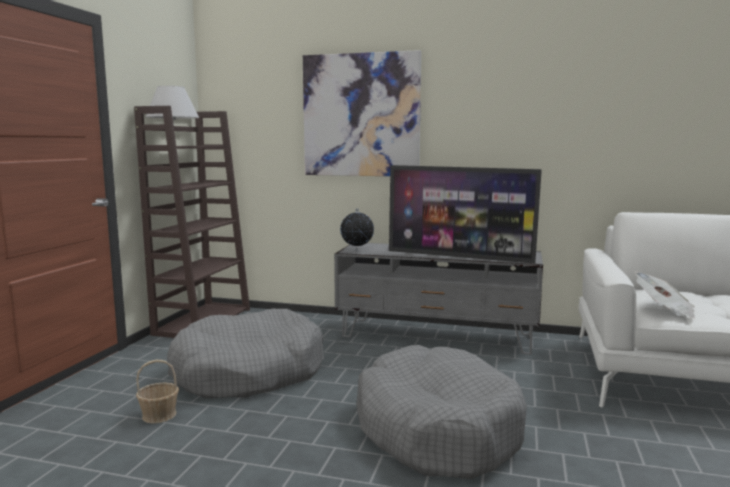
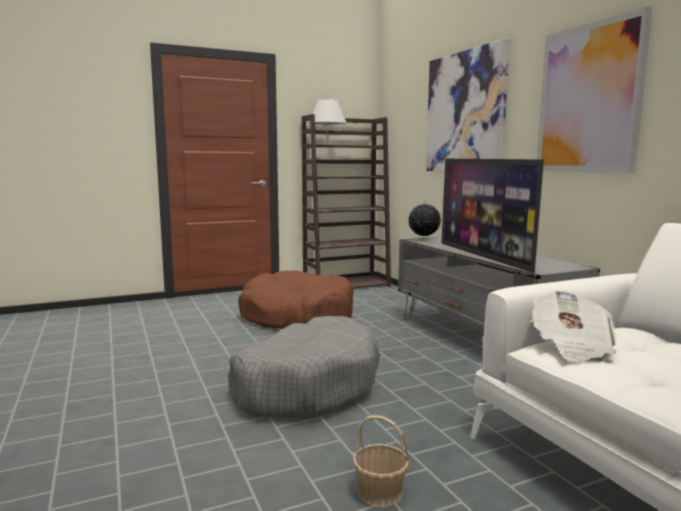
camera: 50 degrees right, 0 degrees up
basket [136,360,179,424] -> basket moved to [353,415,409,507]
grey dog bed [167,308,324,398] -> brown dog bed [238,270,354,329]
none -> picture [537,6,653,173]

